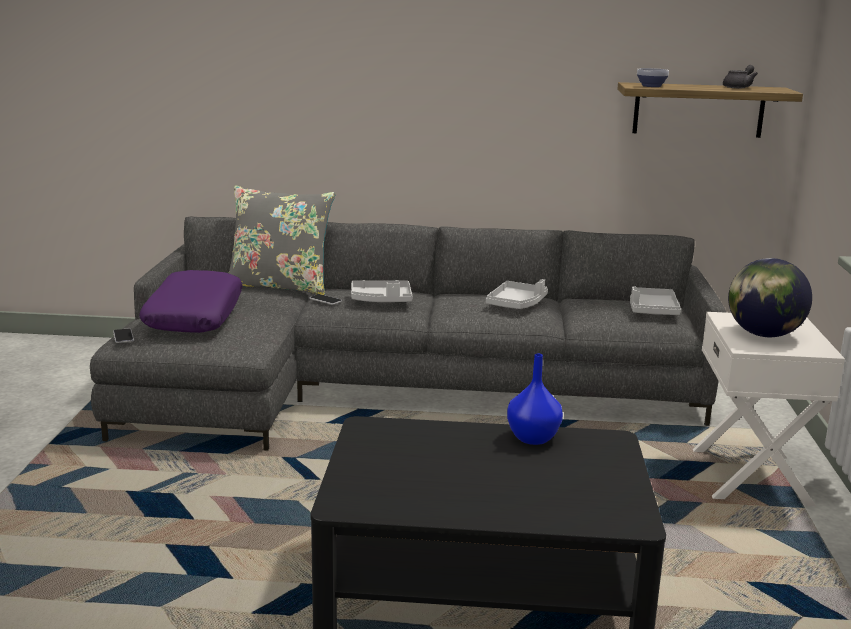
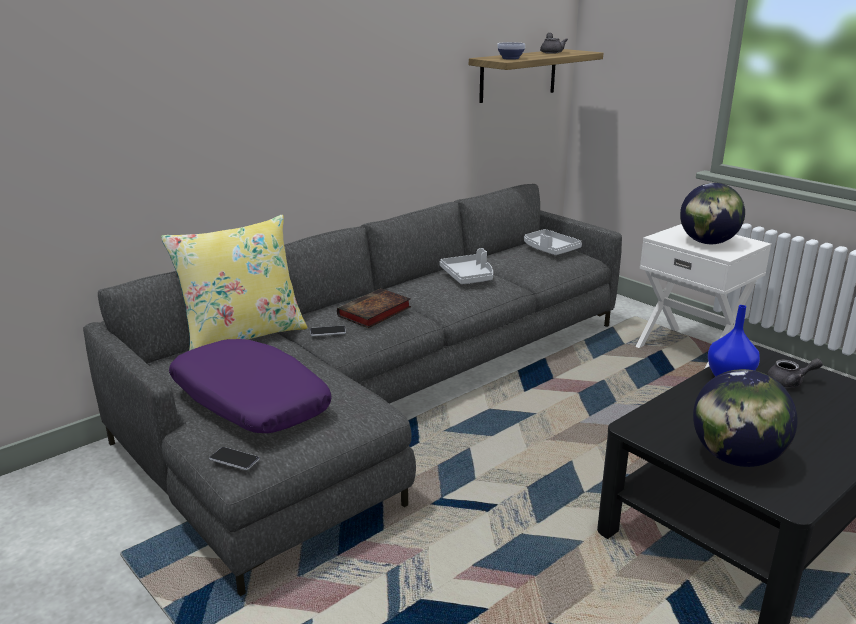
camera: 45 degrees left, 5 degrees up
grey pillow [229,186,336,295] -> yellow pillow [161,215,308,351]
grey tray [351,280,412,302] -> book [337,288,411,328]
none -> globe [693,369,798,467]
none -> grey teapot [767,358,823,388]

